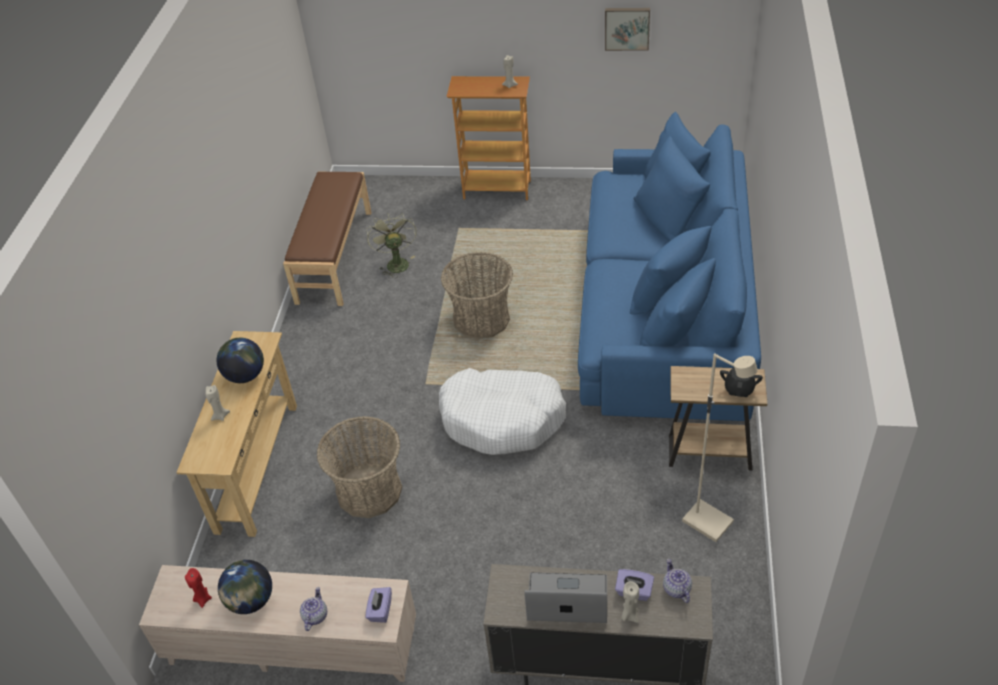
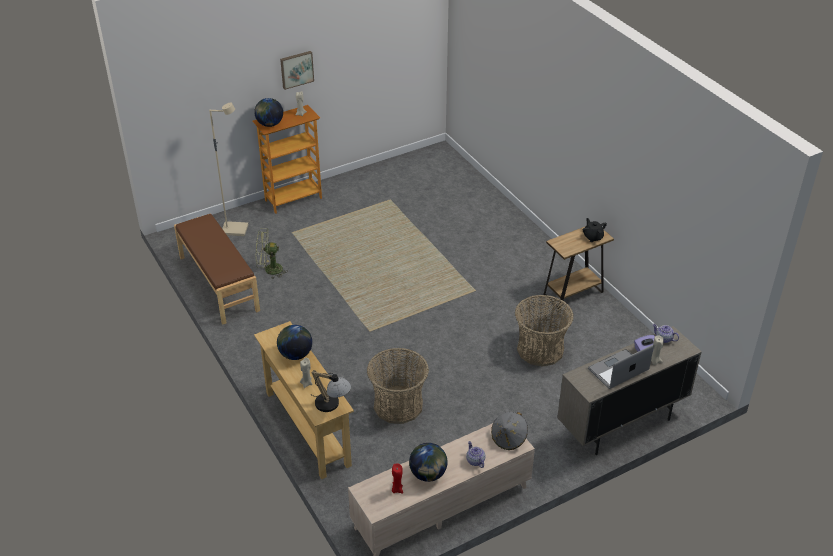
camera: 40 degrees left, 5 degrees down
green fan [366,212,417,278] -> green fan turned 45 degrees counterclockwise [256,228,288,279]
purple tissue box [366,587,392,623] -> grey hat [491,412,528,450]
white dog bed [439,368,566,455] -> none
basket [441,252,513,339] -> basket moved to [515,295,574,367]
blue sofa [578,112,761,421] -> none
picture [605,8,650,51] -> picture moved to [280,51,314,90]
beige floor lamp [682,353,758,542] -> beige floor lamp moved to [209,103,249,236]
none -> globe [254,98,283,127]
none -> table lamp [310,370,351,412]

